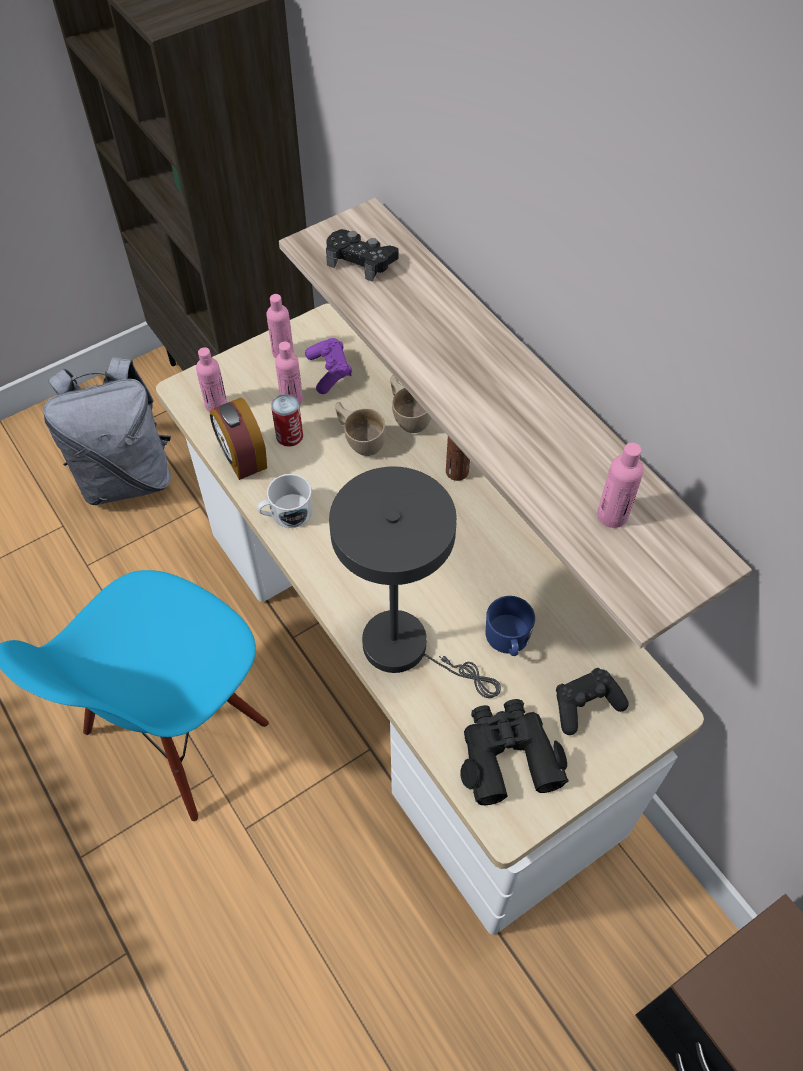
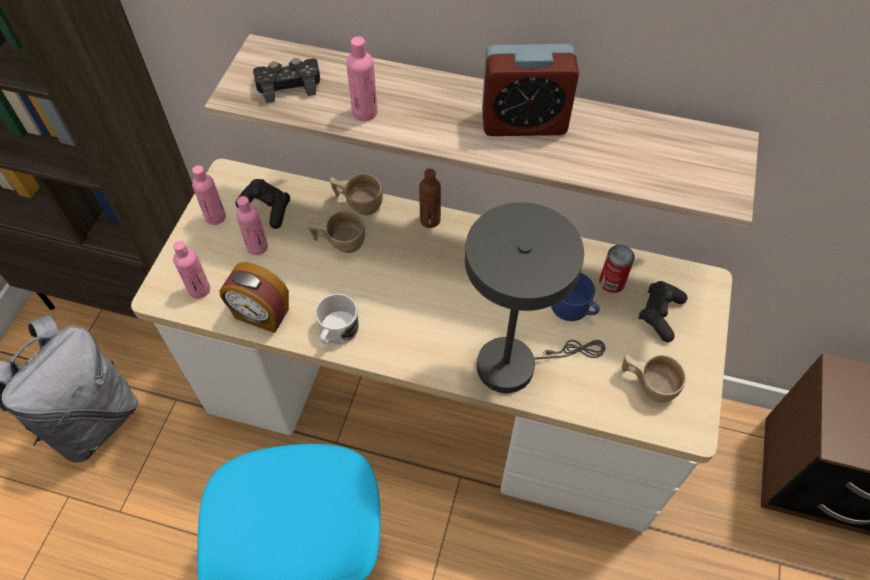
camera: 40 degrees left, 0 degrees up
can [271,394,303,447] -> can moved to [599,245,635,293]
purple game controller [305,338,352,394] -> black game controller [235,179,290,229]
black binoculars [460,699,569,805] -> beige cup [622,354,686,403]
pink bottle [597,443,644,528] -> pink bottle moved to [346,36,378,121]
none -> alarm clock [482,44,579,136]

